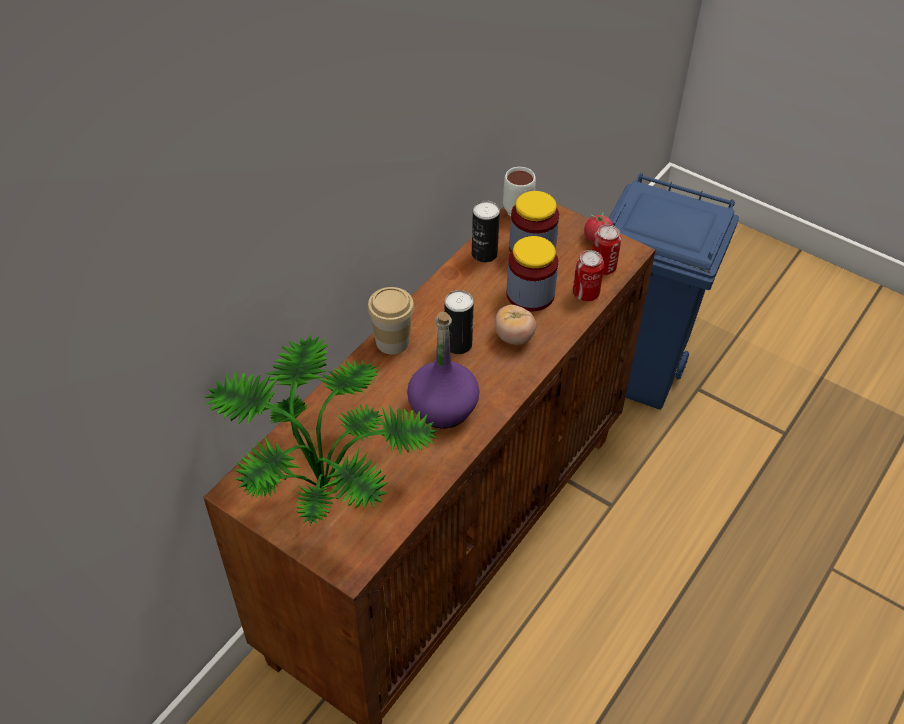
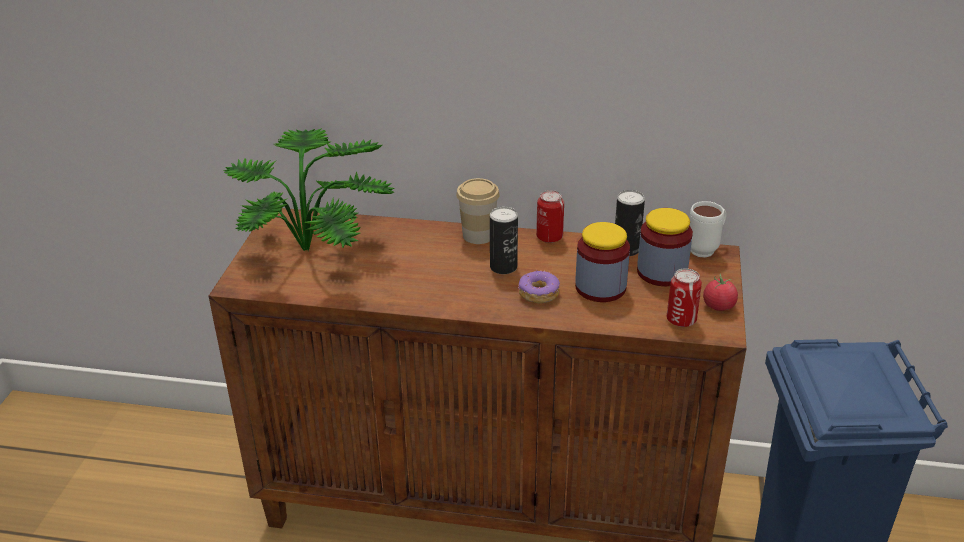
camera: 65 degrees right, 15 degrees down
purple bottle [407,312,479,429] -> none
tomato [494,305,536,345] -> donut [518,270,560,304]
can [573,250,604,301] -> can moved to [536,190,564,243]

